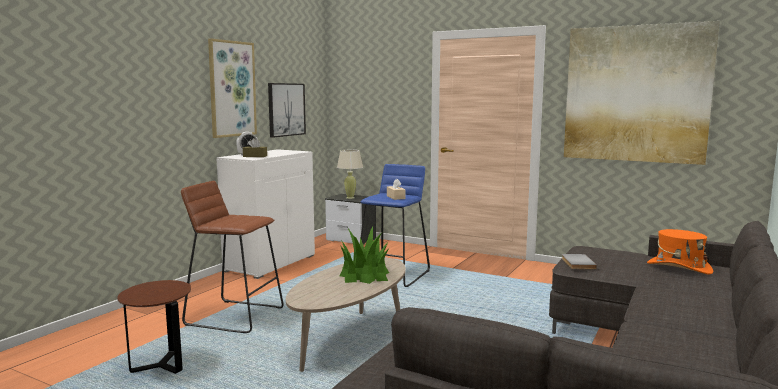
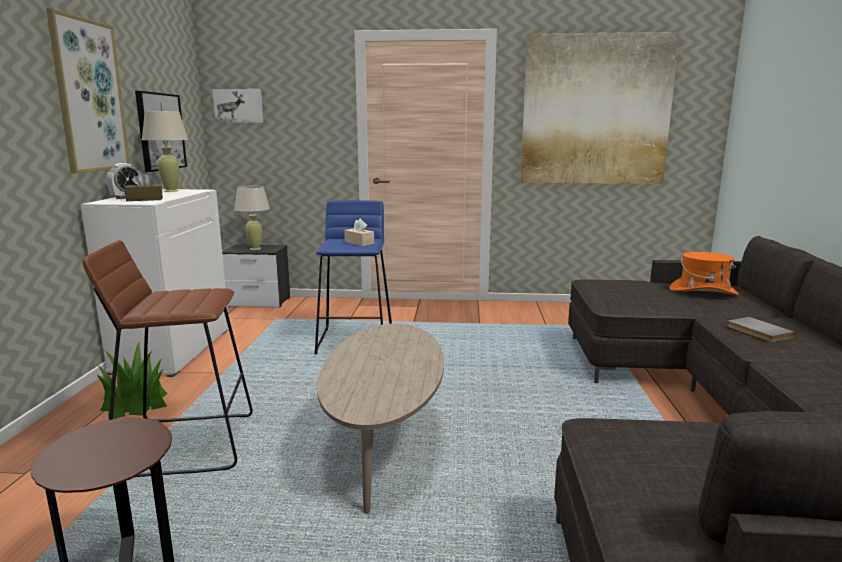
camera: 25 degrees left, 5 degrees up
potted plant [339,227,389,284] -> potted plant moved to [96,342,168,419]
grey book [562,254,597,269] -> grey book moved to [727,317,795,342]
none -> beige table lamp [142,111,189,192]
none -> picture [212,89,263,123]

